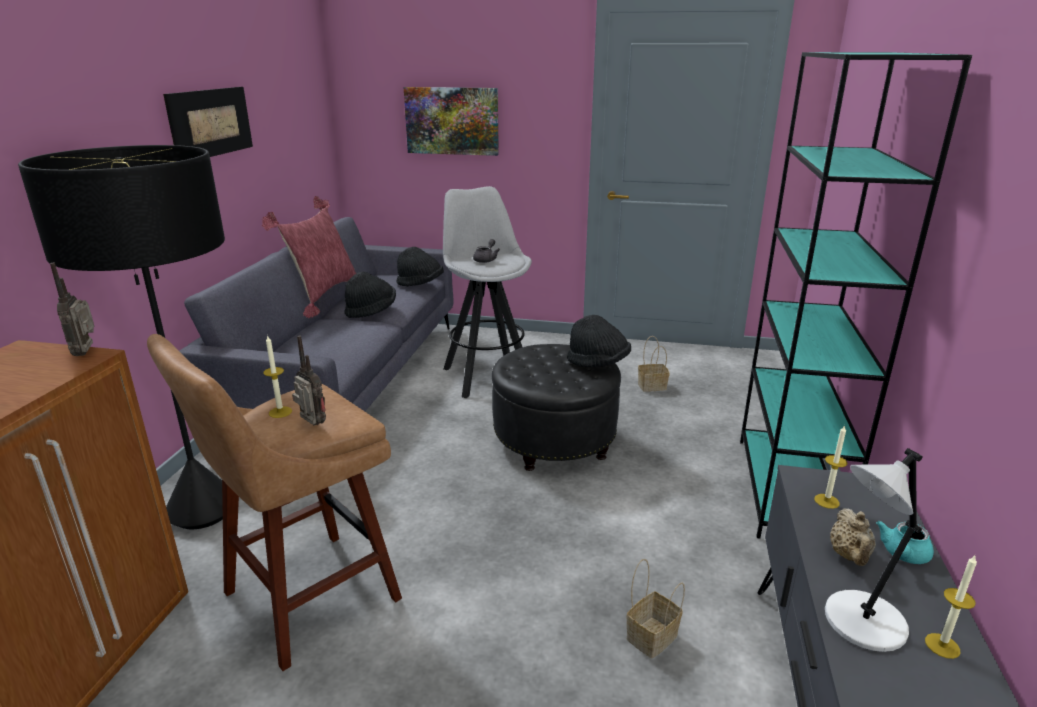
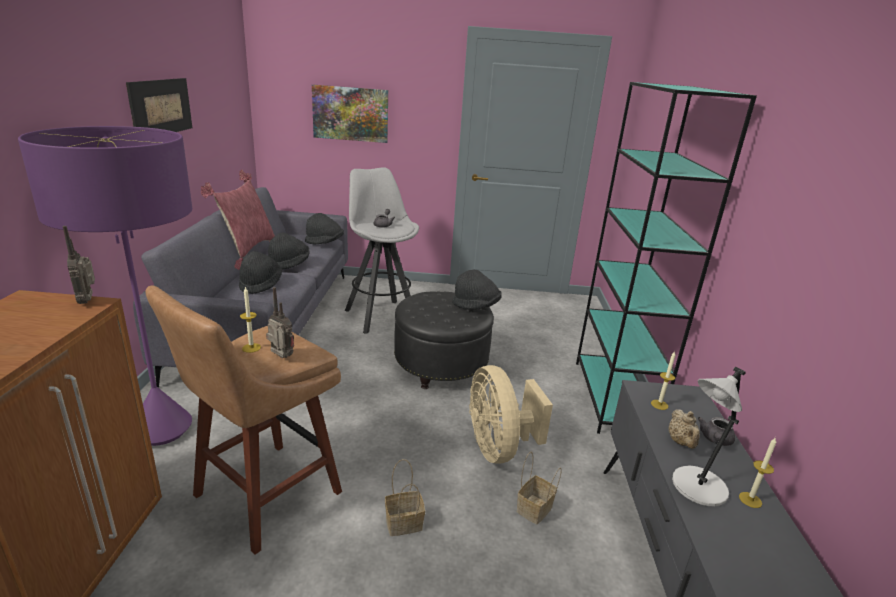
camera: 10 degrees left, 0 degrees up
black floor lamp [18,145,225,529] -> purple floor lamp [18,126,192,446]
basket [638,336,670,392] -> basket moved to [385,459,425,536]
turquoise teapot [876,521,934,564] -> grey teapot [698,417,735,446]
none -> black hat [239,251,282,294]
none -> beige fan [469,365,553,464]

